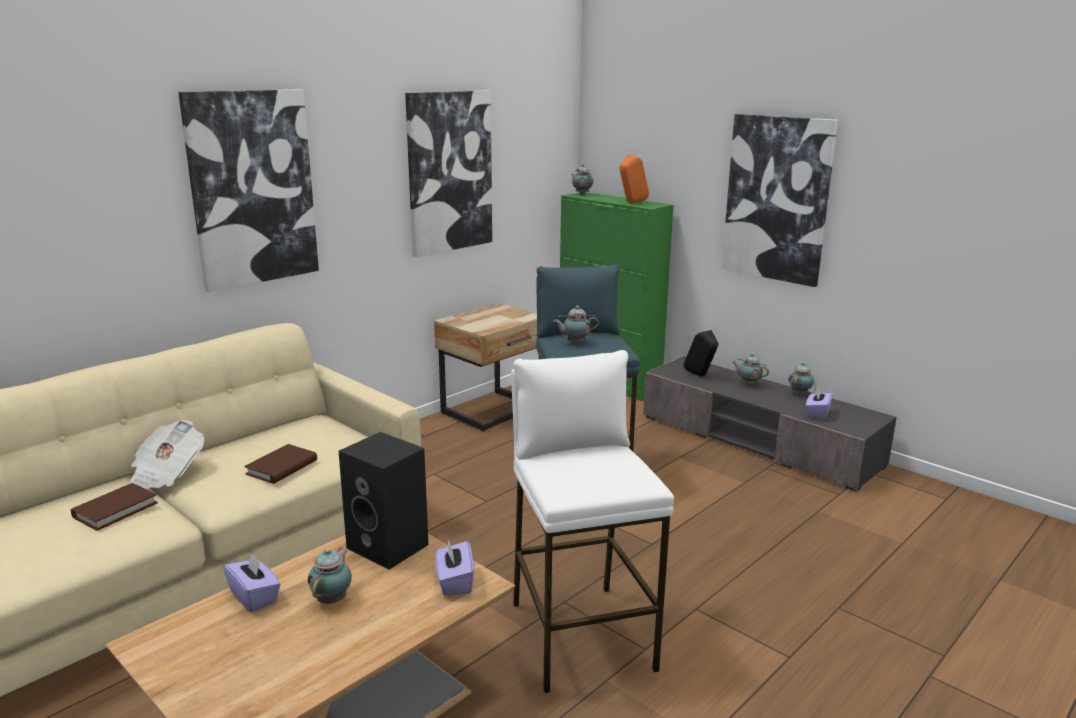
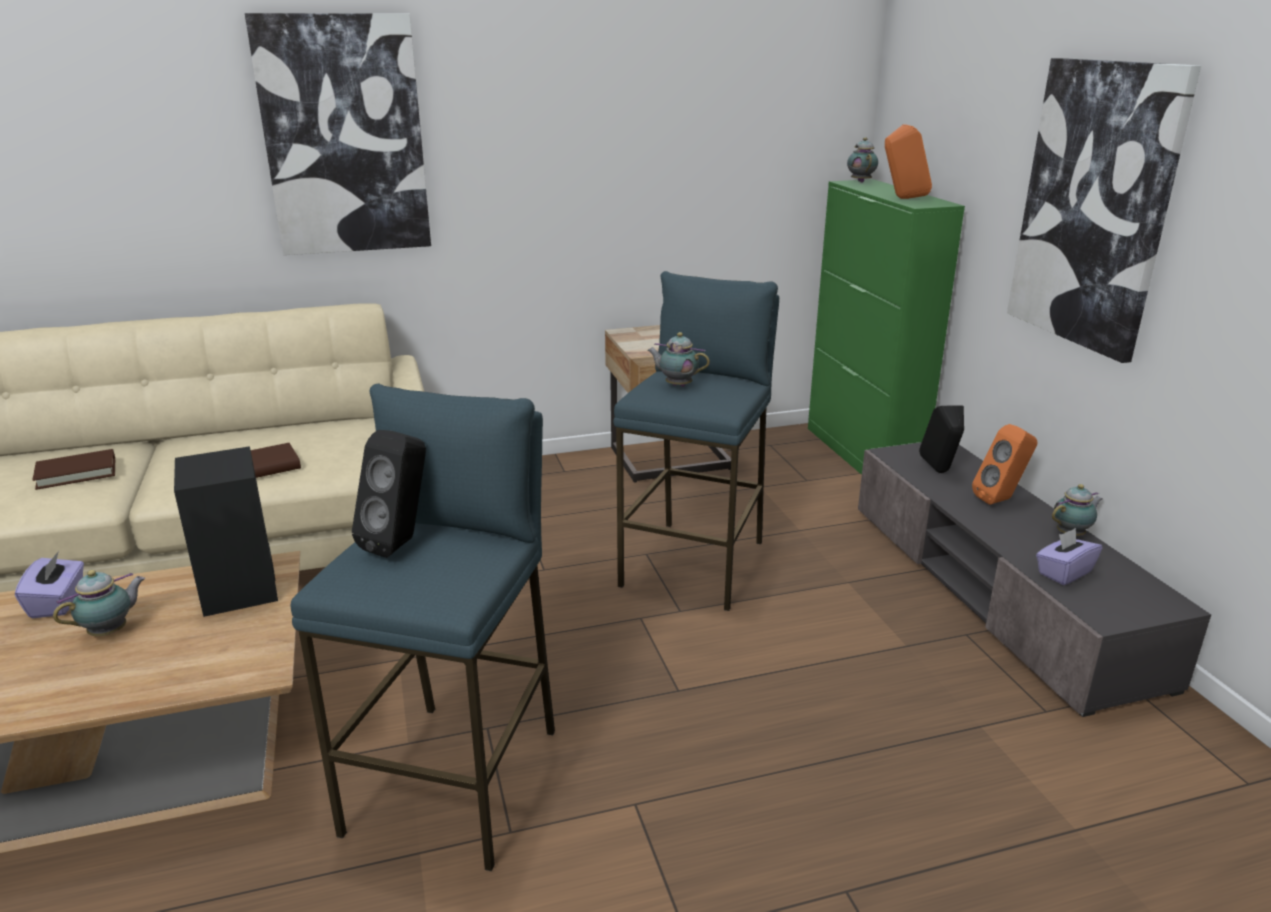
camera: 30 degrees right, 5 degrees up
newspaper [128,420,204,489] -> none
picture [405,91,492,257] -> none
purple tissue box [435,540,474,596] -> none
white stool [511,350,674,694] -> blue stool [291,384,555,871]
teapot [733,353,769,386] -> orange speaker [972,424,1037,505]
none -> black speaker [352,430,426,558]

